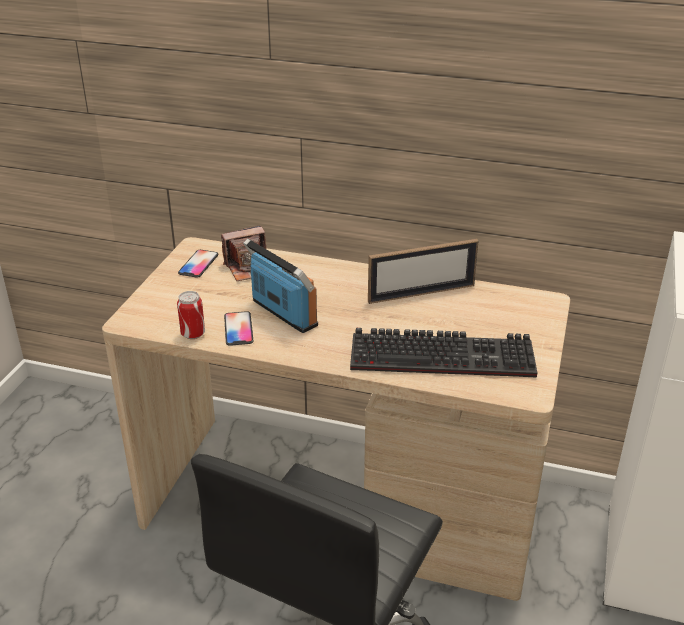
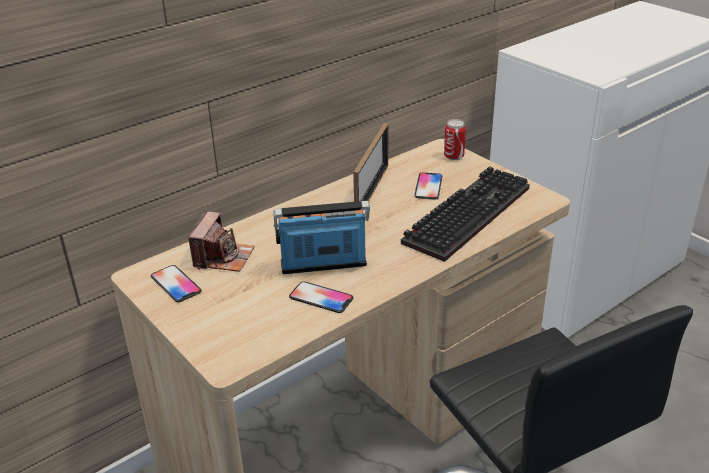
camera: 55 degrees left, 0 degrees up
can [177,291,205,339] -> can moved to [444,119,466,160]
none -> phone [414,172,442,200]

